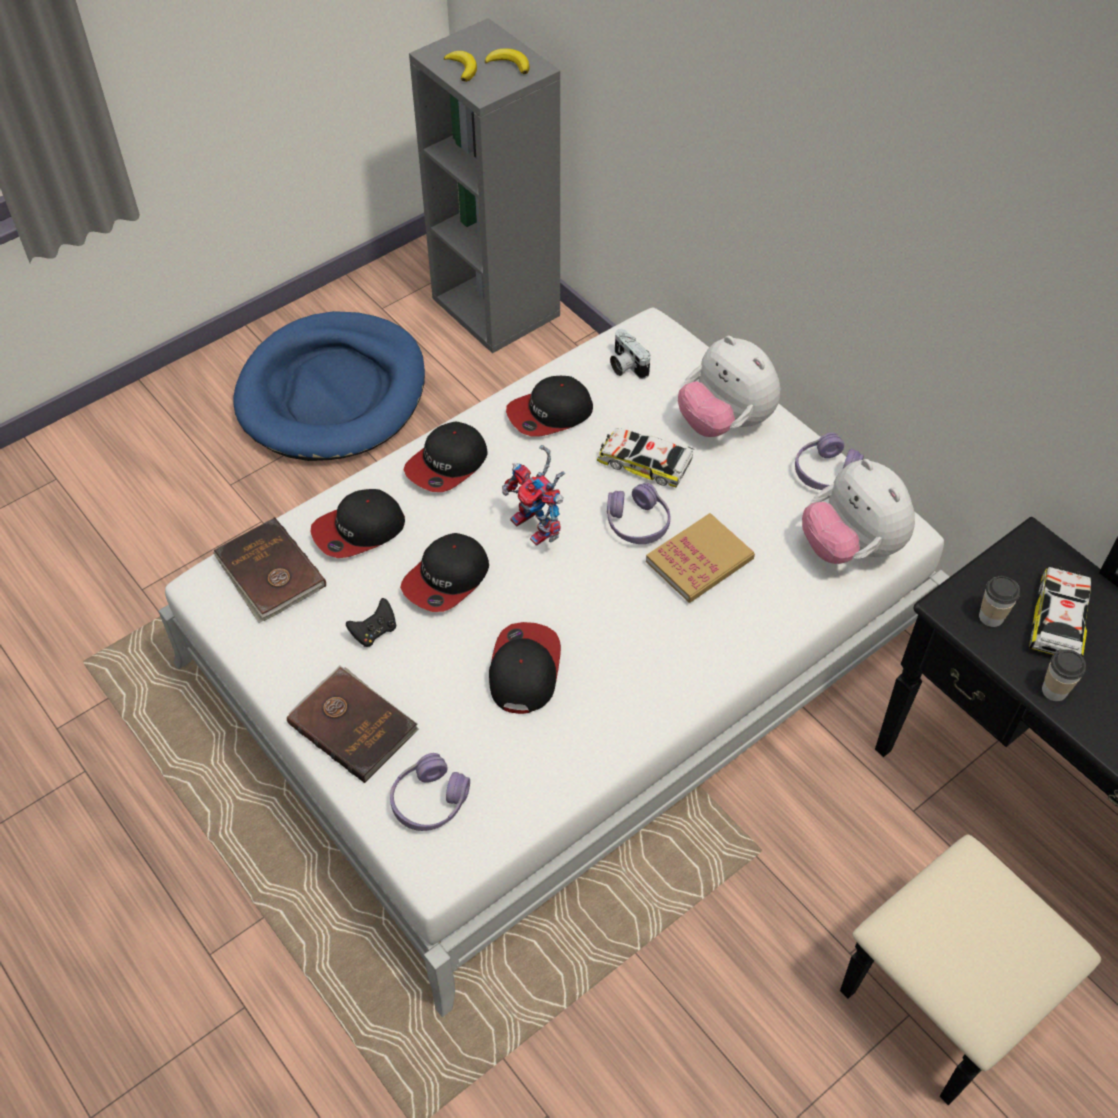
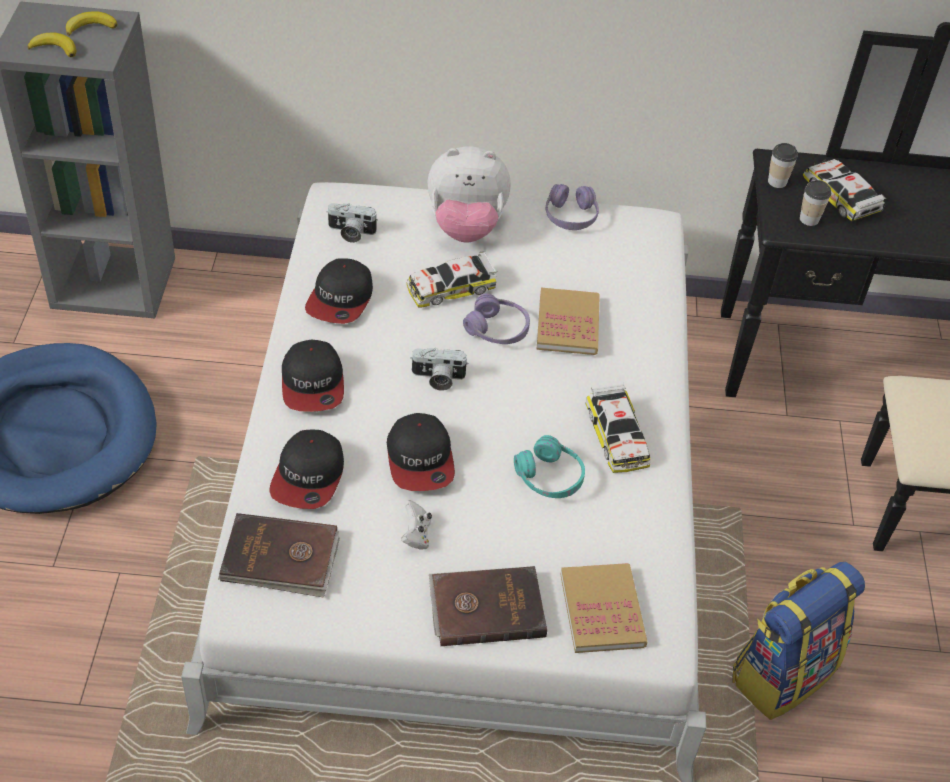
camera: 50 degrees left, 5 degrees down
black game controller [346,598,396,647] -> white game controller [401,500,432,550]
purple headphones [390,753,470,831] -> book [560,563,648,653]
cap [489,622,561,714] -> turquoise headphones [514,435,585,498]
toy robot [502,445,565,545] -> camera [410,348,469,391]
plush toy [802,459,915,564] -> none
cup [1042,649,1086,701] -> cup moved to [768,143,798,188]
none -> toy car [586,383,650,473]
none -> backpack [732,562,865,720]

